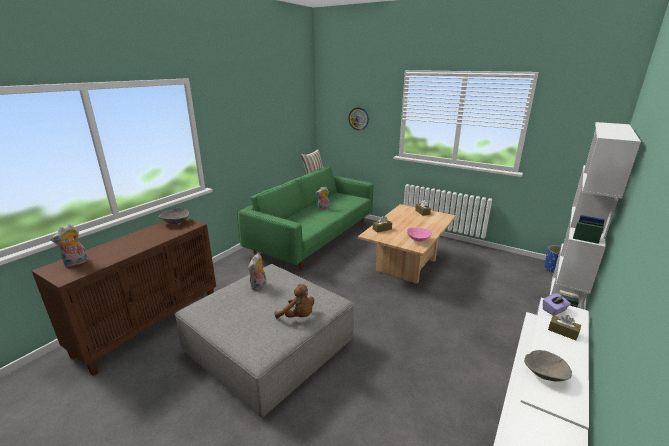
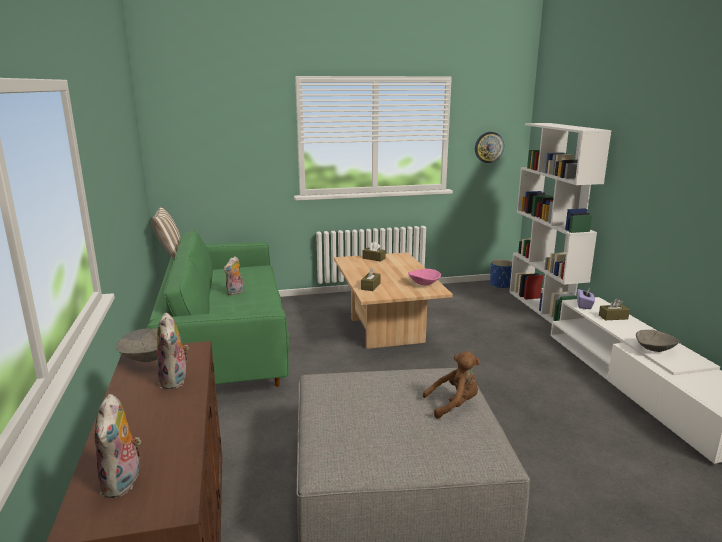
camera: 45 degrees left, 5 degrees down
plush toy [248,253,266,290] -> plush toy moved to [157,313,189,389]
wall clock [348,107,369,130] -> wall clock moved to [475,132,504,163]

